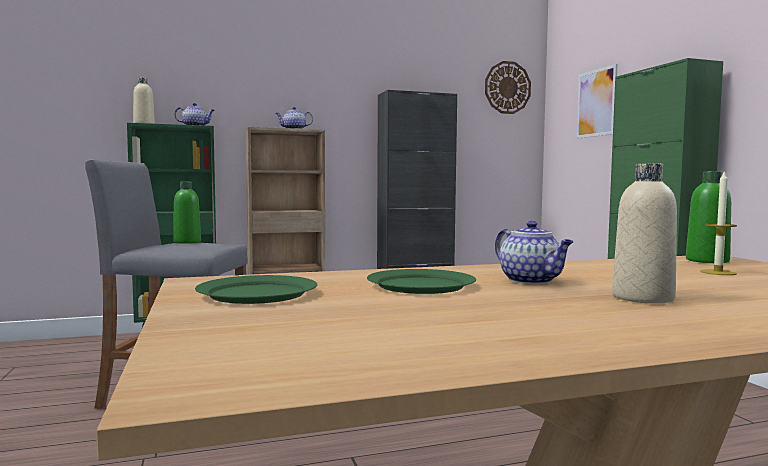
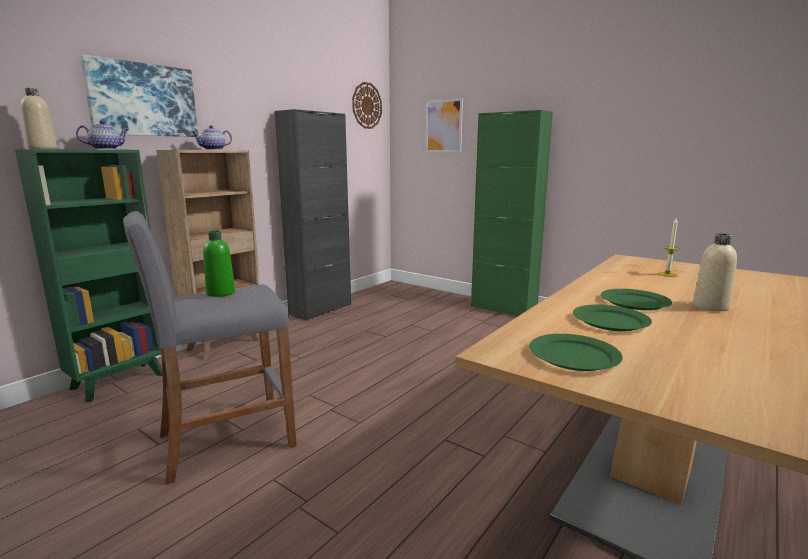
camera: 35 degrees left, 10 degrees up
teapot [495,221,574,284] -> green plate [601,289,672,310]
green bottle [686,171,731,263] -> none
none -> picture [80,55,198,137]

